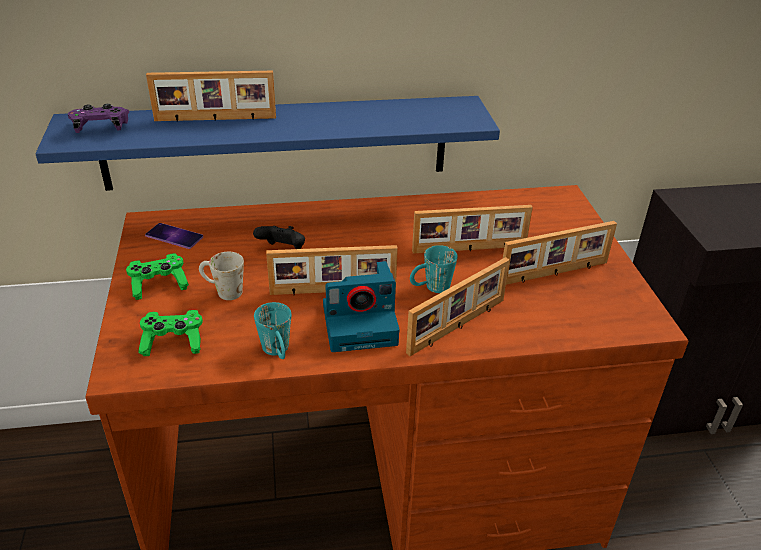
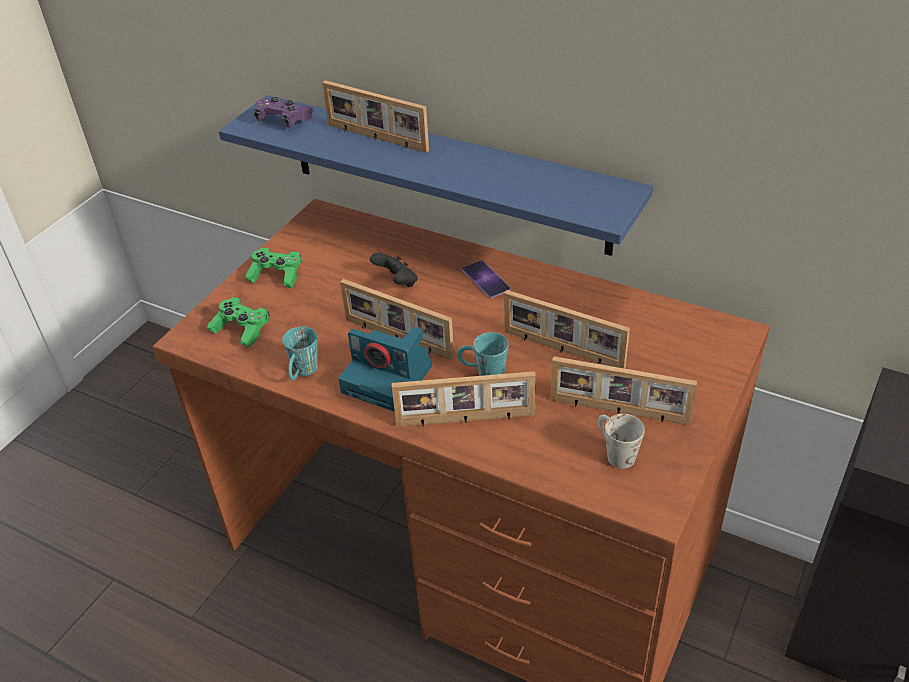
camera: 40 degrees right, 5 degrees up
phone [145,223,203,249] -> phone moved to [462,260,511,298]
white mug [199,252,244,300] -> white mug moved to [598,414,645,469]

